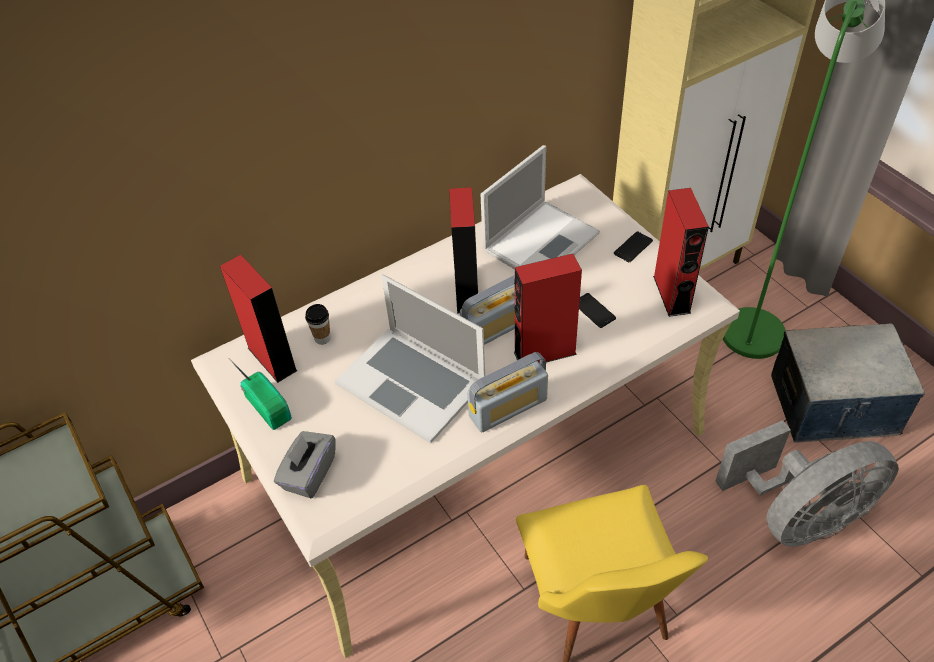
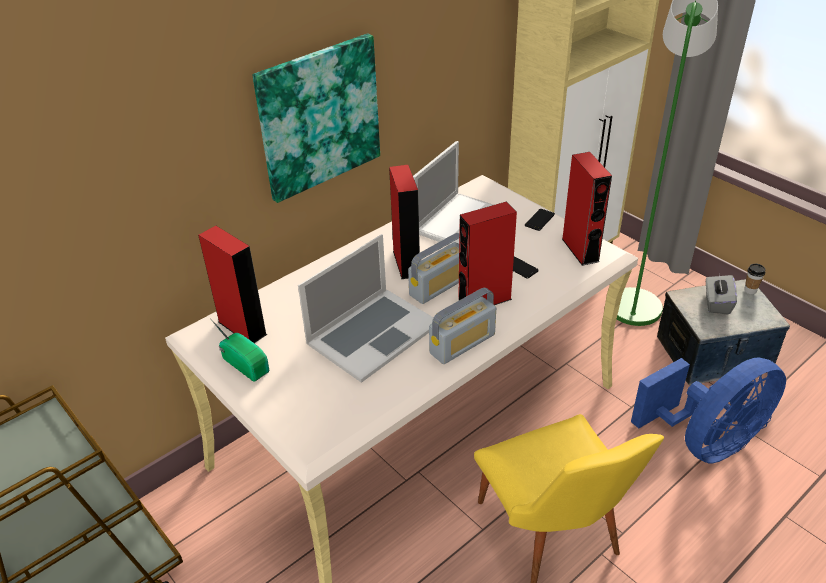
camera: 10 degrees left, 10 degrees down
grey tissue box [274,431,335,498] -> grey tissue box moved to [706,273,737,314]
cup [305,304,331,345] -> cup moved to [744,263,765,294]
laptop [335,274,485,444] -> laptop turned 75 degrees counterclockwise [298,234,434,383]
grey fan [715,420,899,547] -> blue fan [631,357,786,463]
none -> picture [252,33,380,203]

